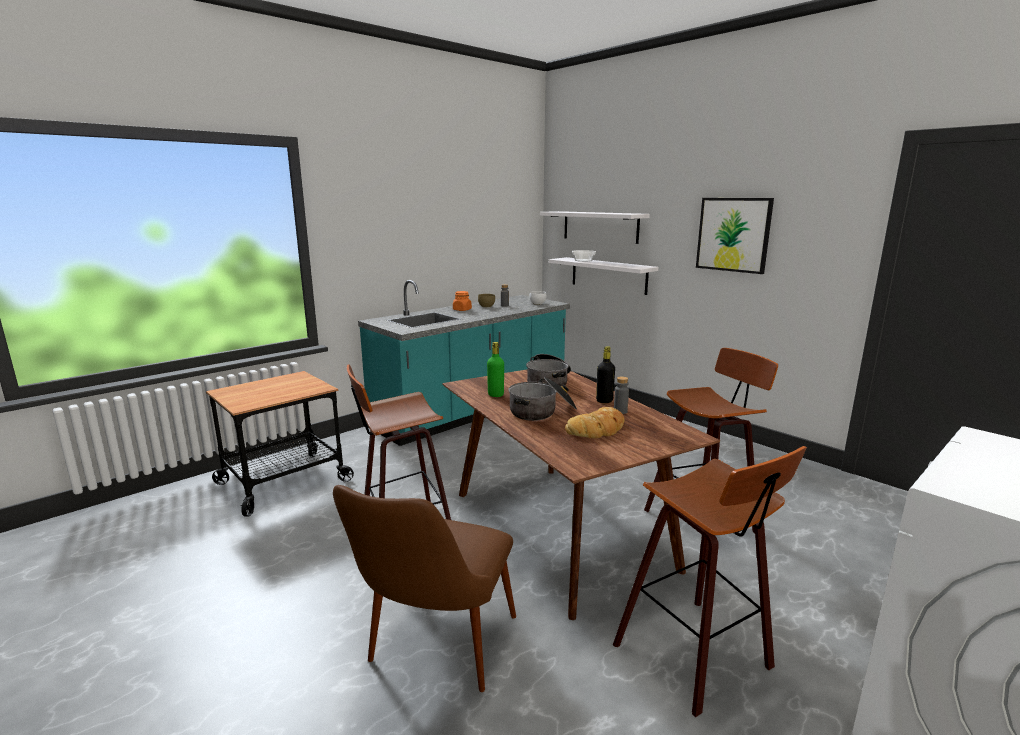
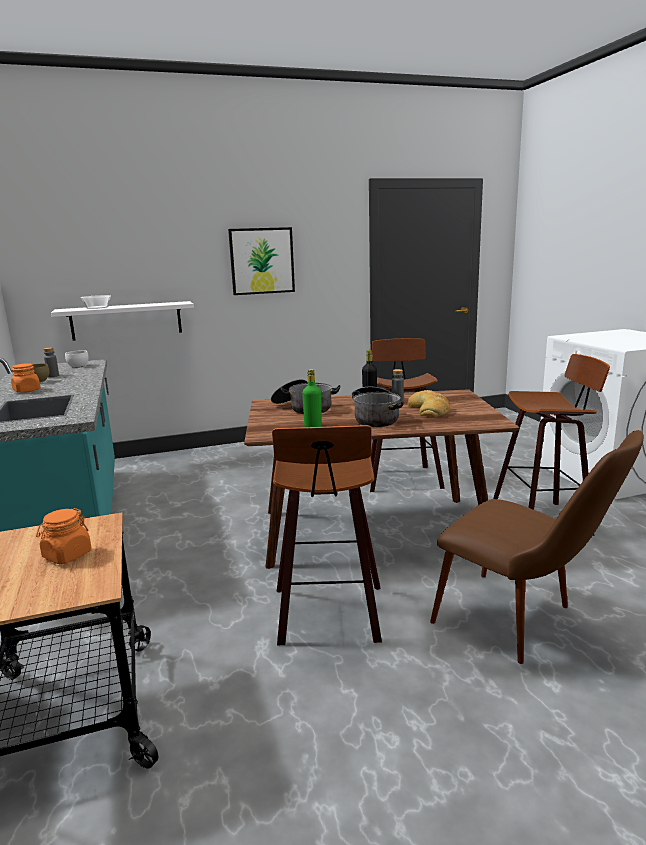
camera: 65 degrees left, 0 degrees up
white shelf [540,211,650,244] -> none
none -> orange jar [36,508,91,564]

